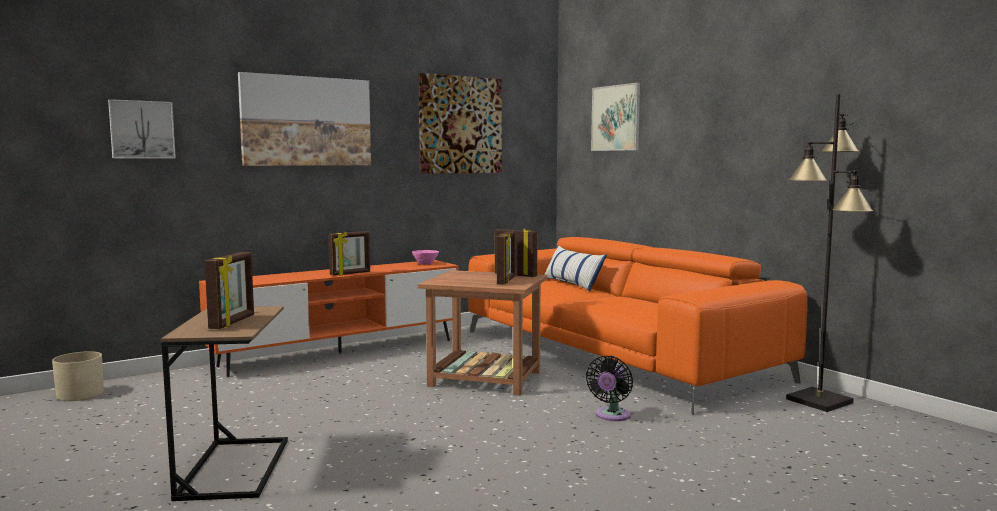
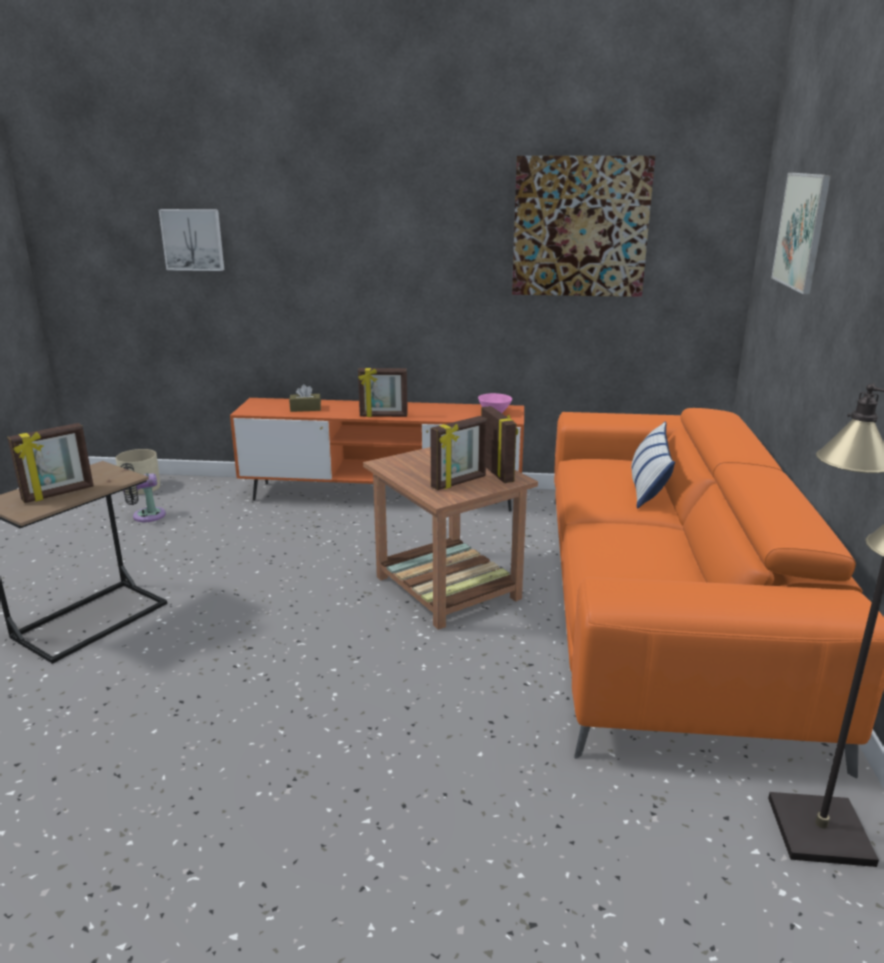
camera: 40 degrees right, 15 degrees up
picture [238,72,371,166] -> none
black fan [586,356,633,421] -> black fan moved to [121,463,166,522]
none -> brown tissue box [289,384,321,412]

